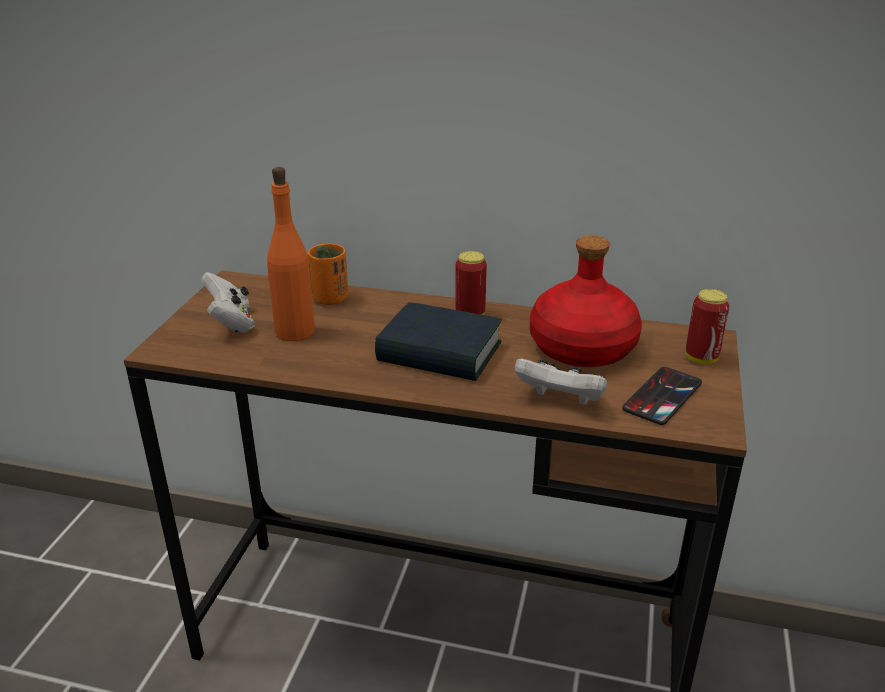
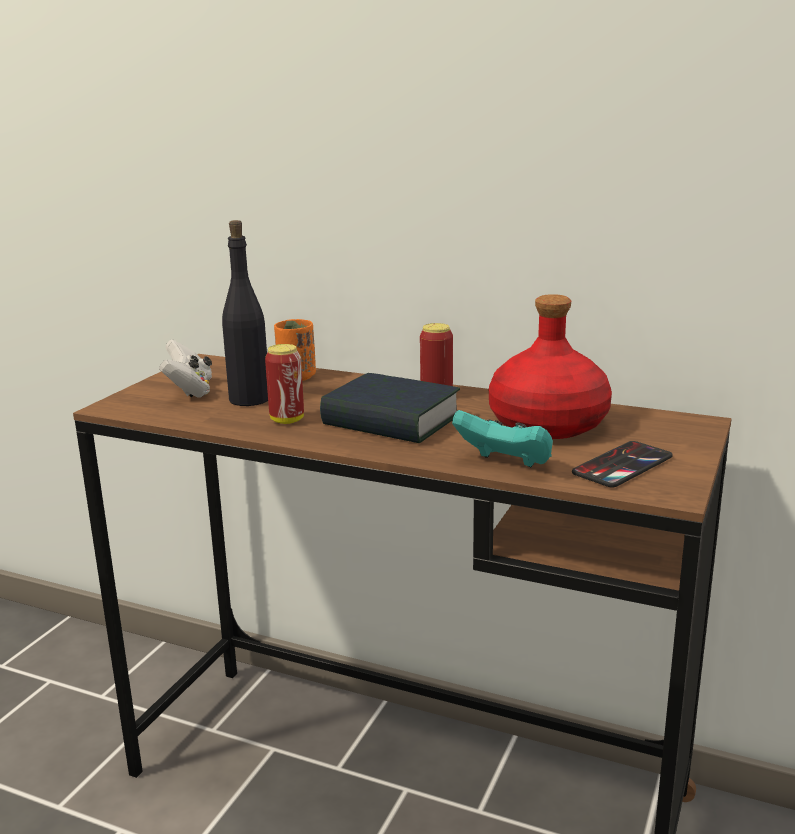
camera: 10 degrees right, 10 degrees down
orange bottle [267,167,315,341] -> black bottle [222,220,268,406]
white game controller [515,359,607,405] -> turquoise game controller [452,410,553,467]
can [686,289,730,364] -> can moved to [265,344,304,424]

